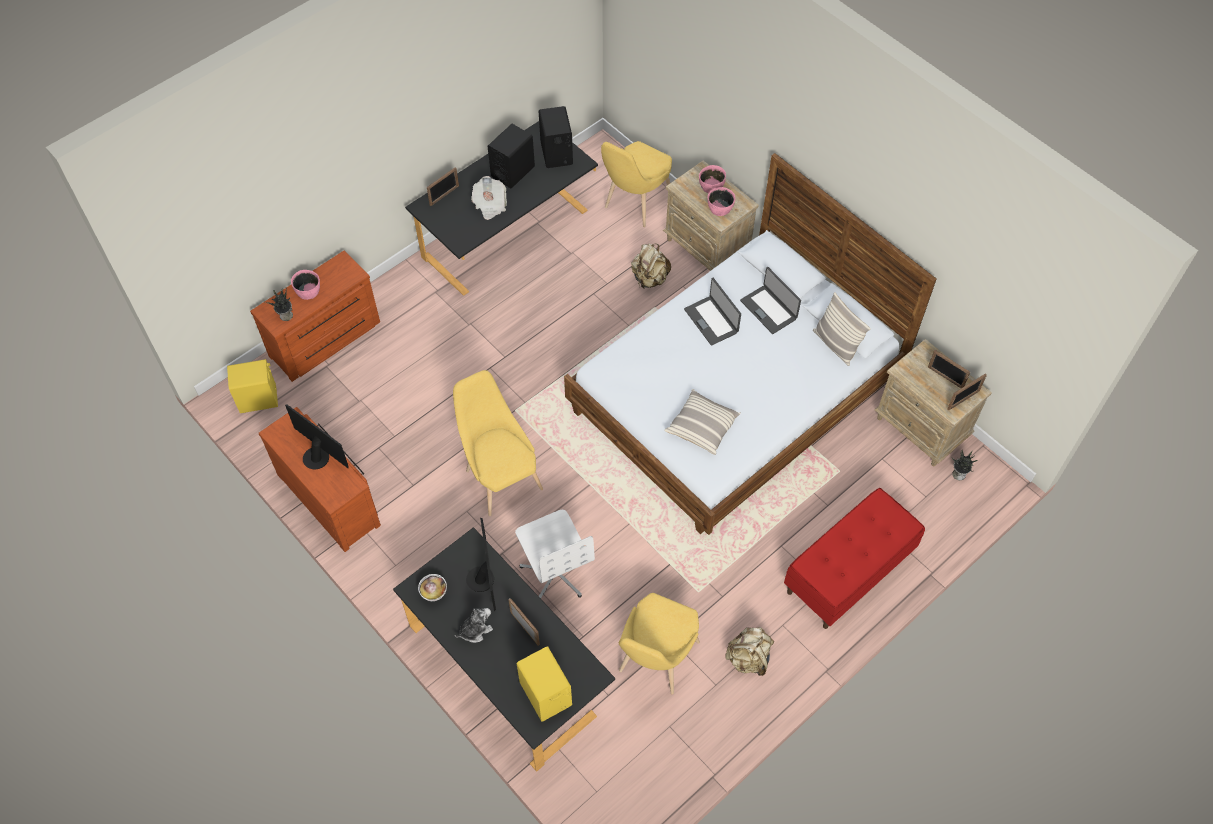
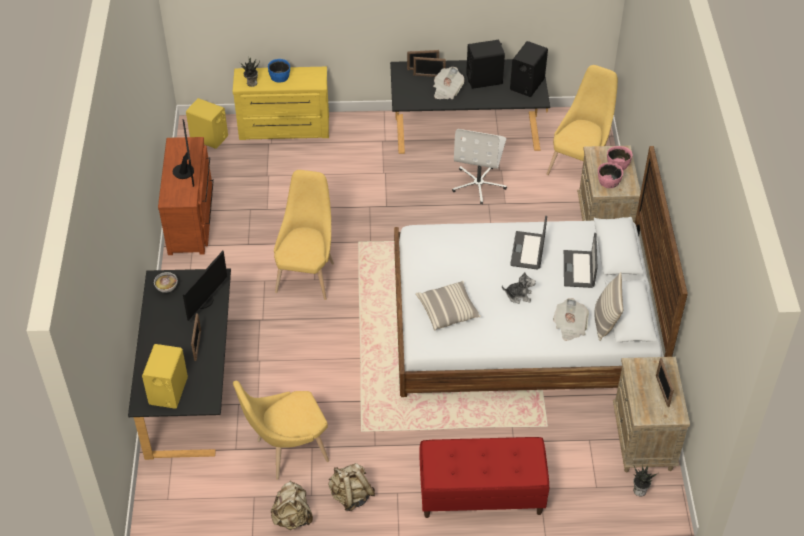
camera: 40 degrees right, 10 degrees down
brown dresser [250,251,380,382] -> yellow dresser [233,67,329,140]
pink bowl [291,270,320,300] -> blue bowl [268,59,290,83]
plush toy [455,608,493,643] -> plush toy moved to [502,272,536,304]
white office chair [515,510,595,598] -> white office chair moved to [452,129,507,204]
yellow chair [601,141,672,227] -> yellow chair turned 135 degrees clockwise [546,65,618,175]
beige backpack [631,243,671,289] -> beige backpack moved to [271,481,313,530]
picture frame [947,373,987,410] -> picture frame moved to [413,57,446,77]
none -> newspaper [553,298,589,341]

